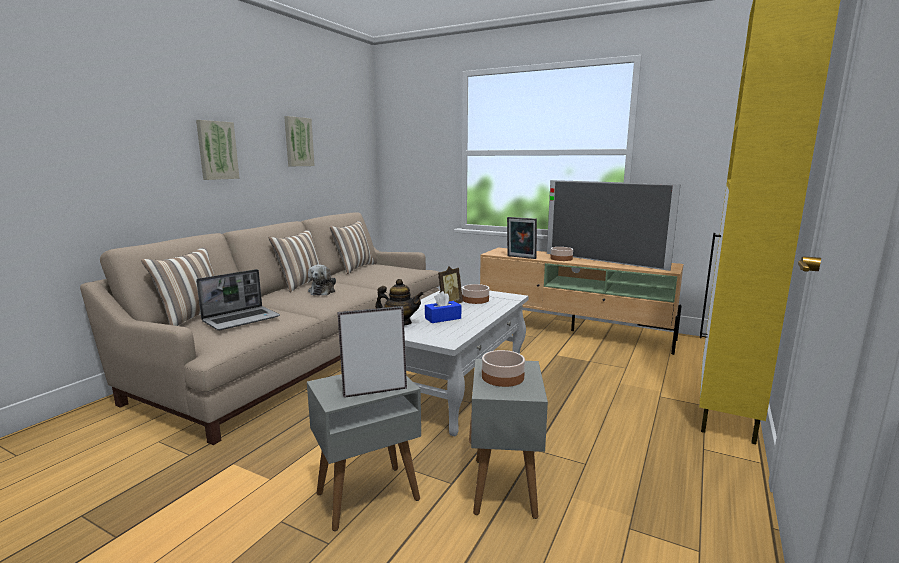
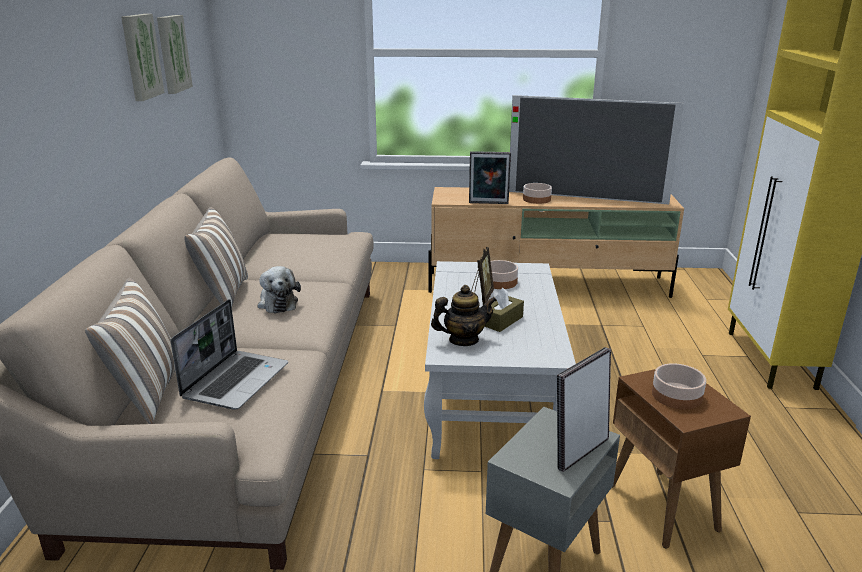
camera: 25 degrees left, 10 degrees up
picture [196,120,240,180] -> picture moved to [157,15,193,94]
pillow [330,221,374,274] -> none
blue tissue box [425,291,461,323] -> brown tissue box [485,288,524,332]
grey side table [469,359,548,519] -> brown side table [612,369,751,549]

